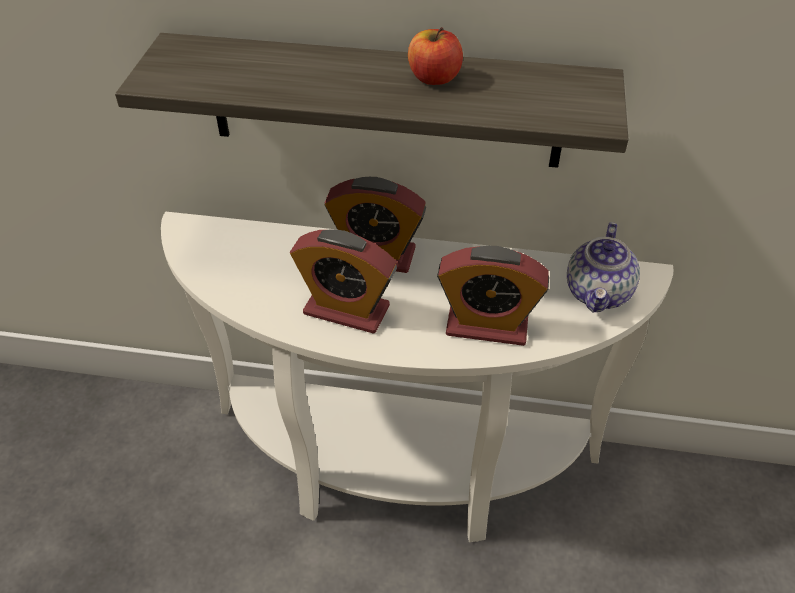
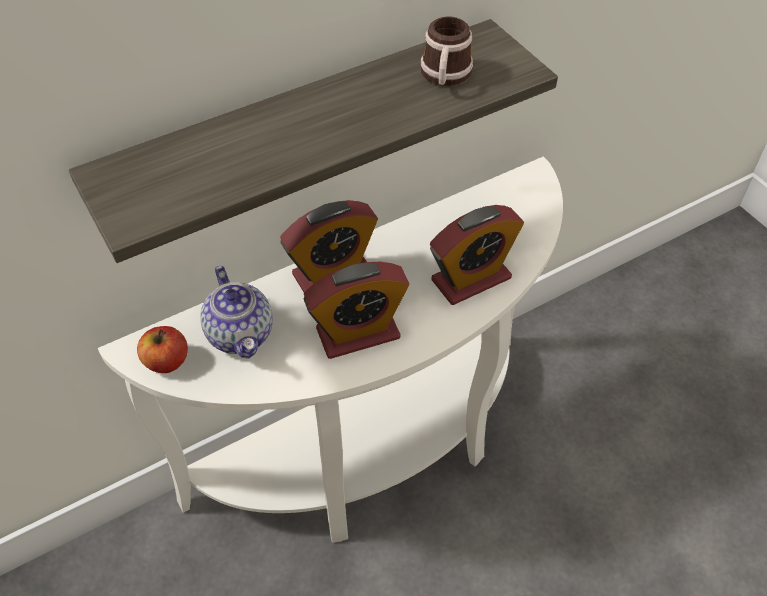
camera: 40 degrees left, 5 degrees up
apple [408,27,463,85] -> apple moved to [137,326,188,373]
teapot [567,222,640,312] -> teapot moved to [200,266,273,359]
none -> mug [421,17,473,86]

